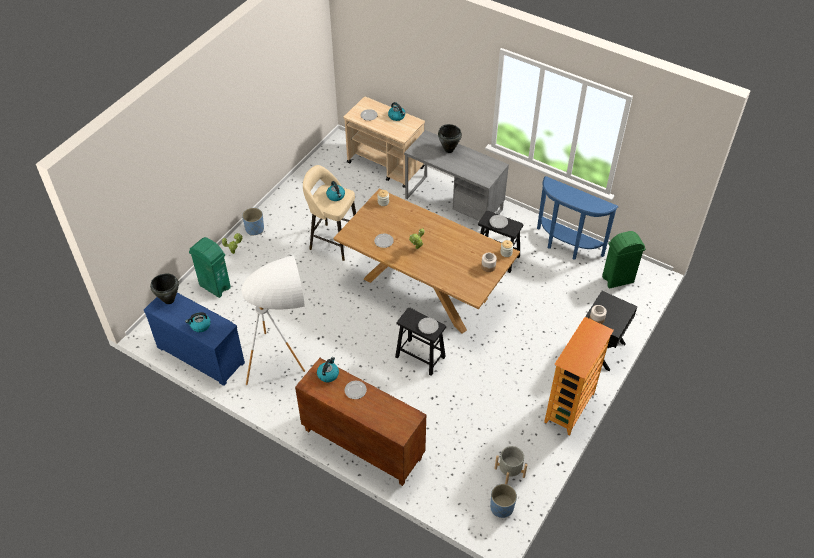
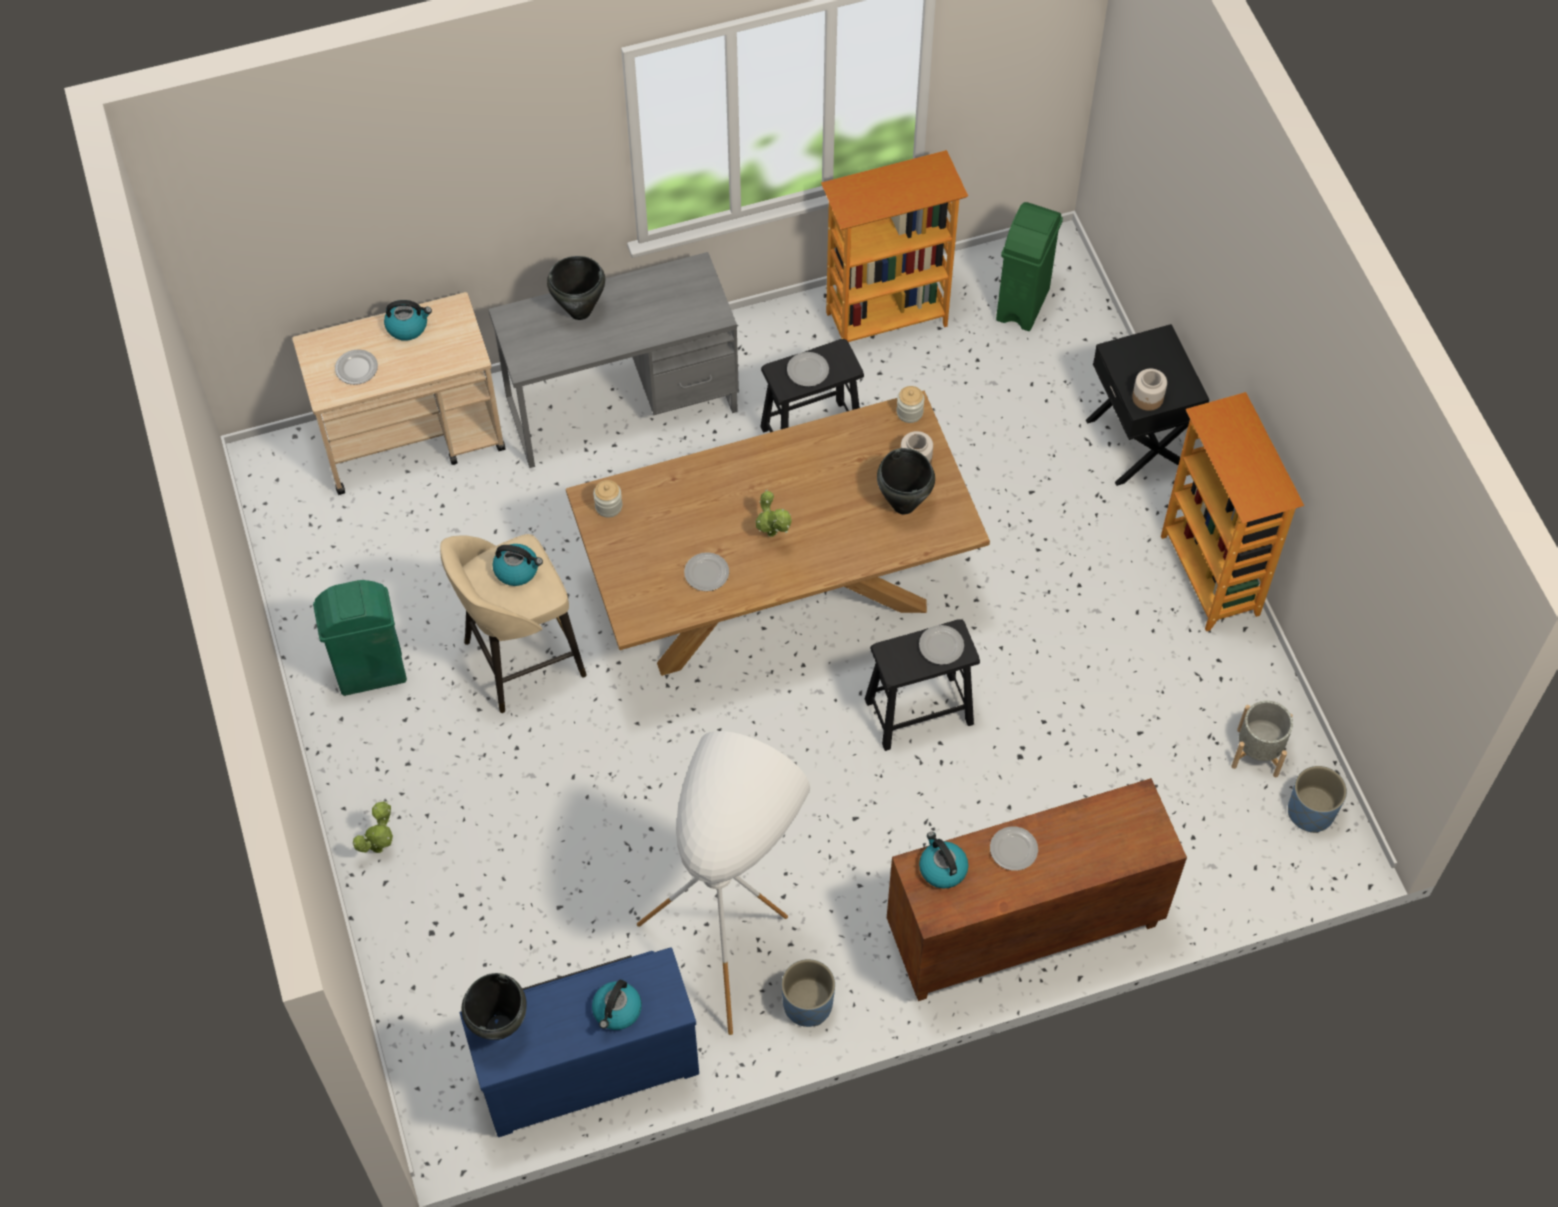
camera: 50 degrees left, 10 degrees up
green trash can [189,237,231,298] -> green trash can moved to [313,580,407,696]
blue planter [242,208,264,235] -> blue planter moved to [781,959,835,1027]
blue console table [537,176,618,260] -> bookcase [821,150,968,342]
none -> black cooking pot [877,448,935,514]

